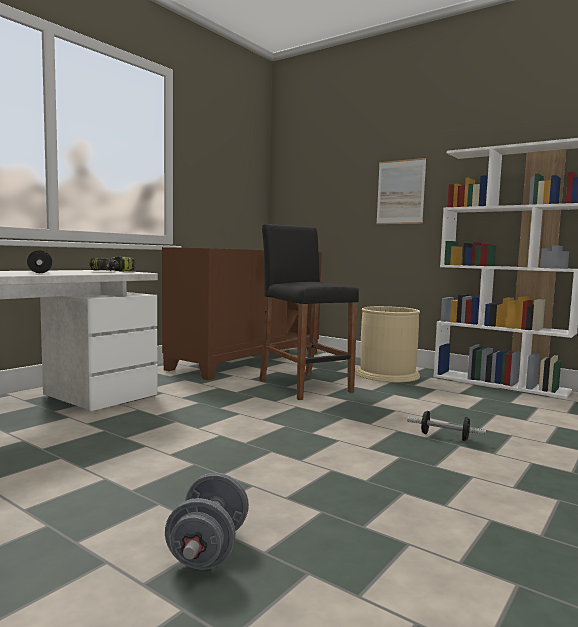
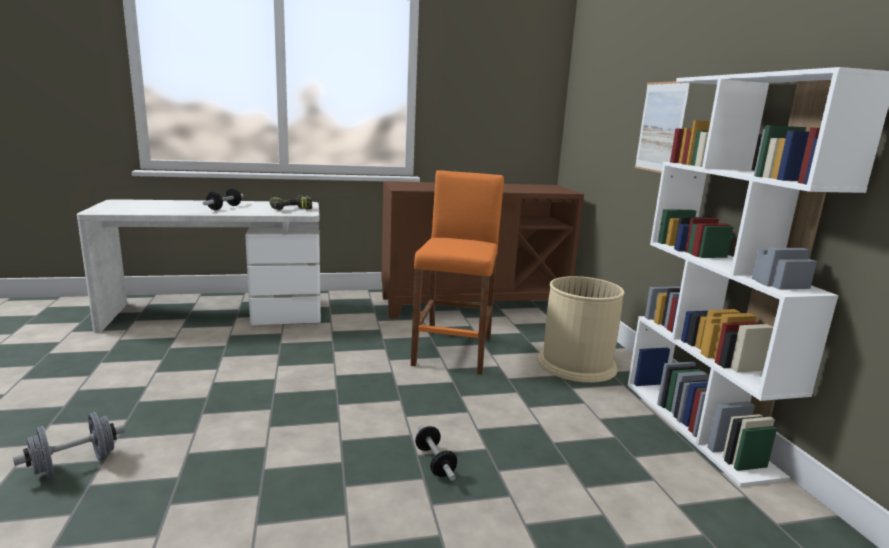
camera: 40 degrees right, 10 degrees up
black stool [259,224,359,400] -> orange stool [411,170,504,375]

